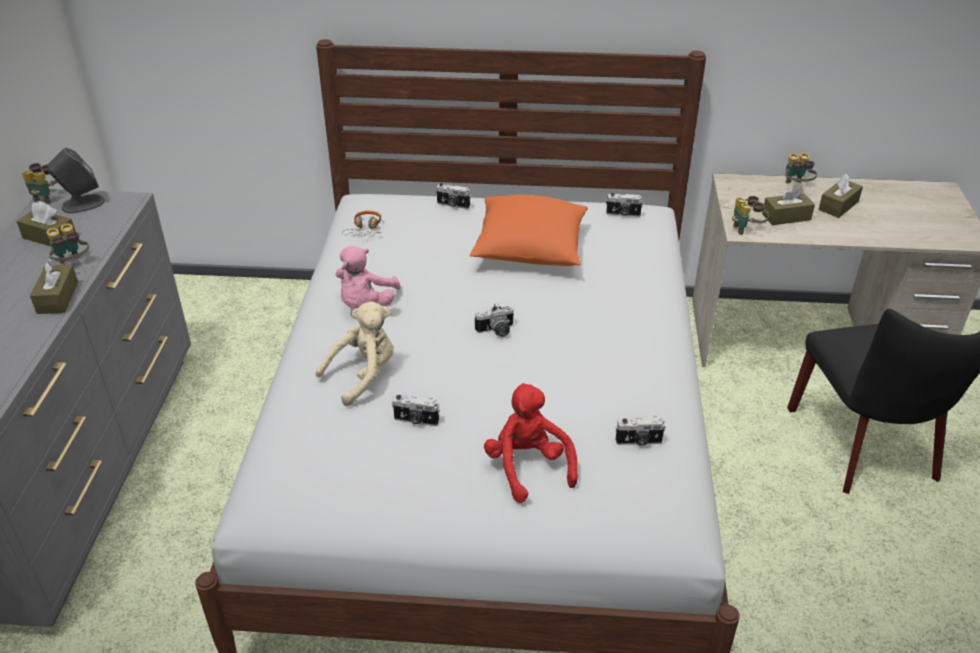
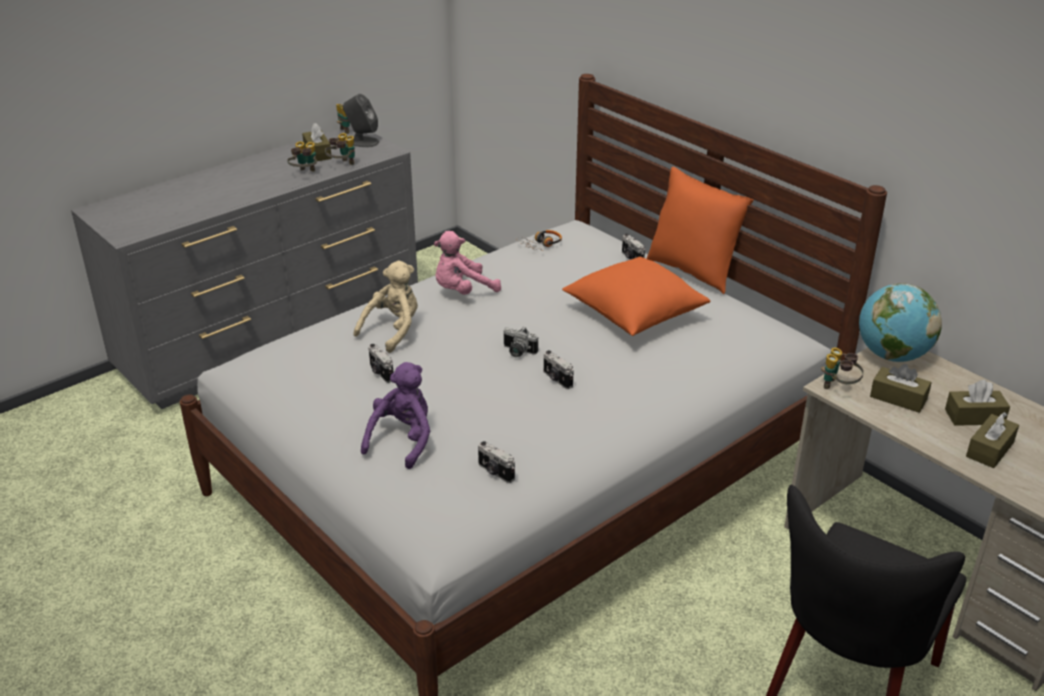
camera: 45 degrees right, 5 degrees down
brown tissue box [30,259,78,314] -> brown tissue box moved to [966,412,1019,468]
beige plush toy [316,301,394,406] -> beige plush toy turned 60 degrees counterclockwise [353,261,418,353]
red plush toy [484,383,578,503] -> purple plush toy [361,362,430,469]
camera [606,193,643,217] -> camera moved to [544,350,573,389]
binoculars [785,153,817,183] -> binoculars moved to [325,133,355,165]
none -> orange pillow [646,167,754,294]
none -> globe [859,283,942,362]

